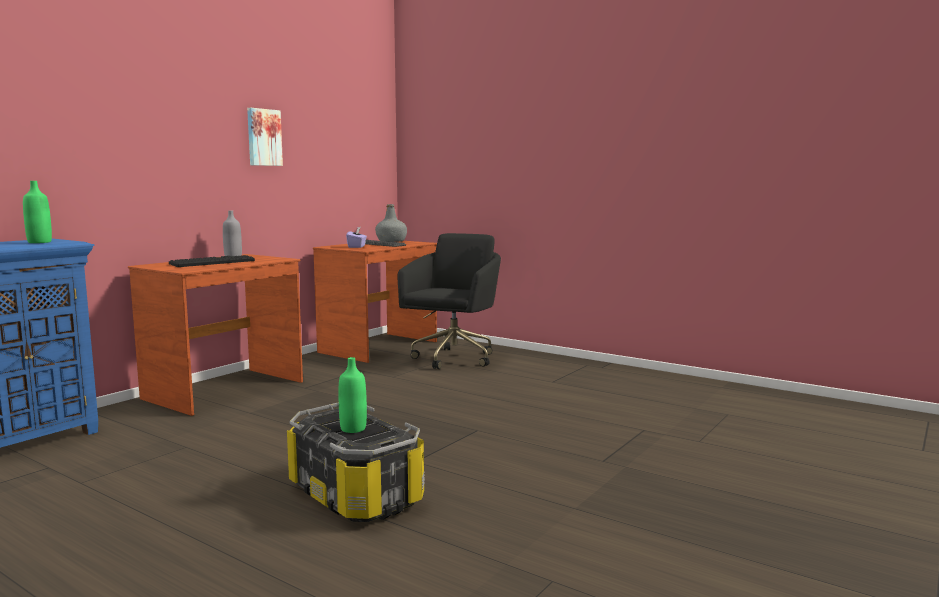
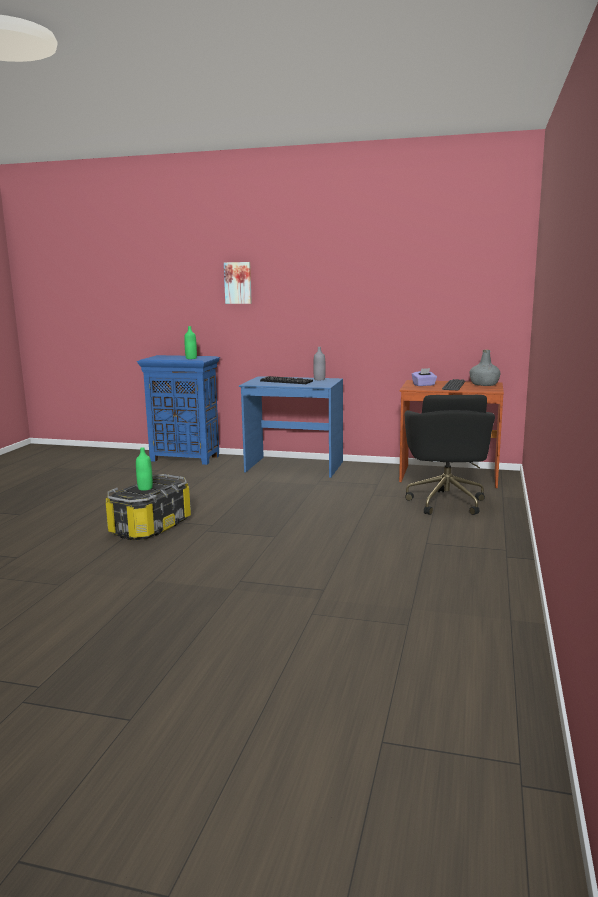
camera: 70 degrees right, 5 degrees up
brown desk [128,254,303,416] -> blue desk [239,376,343,478]
picture [247,108,283,166] -> picture moved to [224,262,252,304]
black office chair [398,233,501,369] -> black office chair turned 90 degrees clockwise [405,395,495,515]

